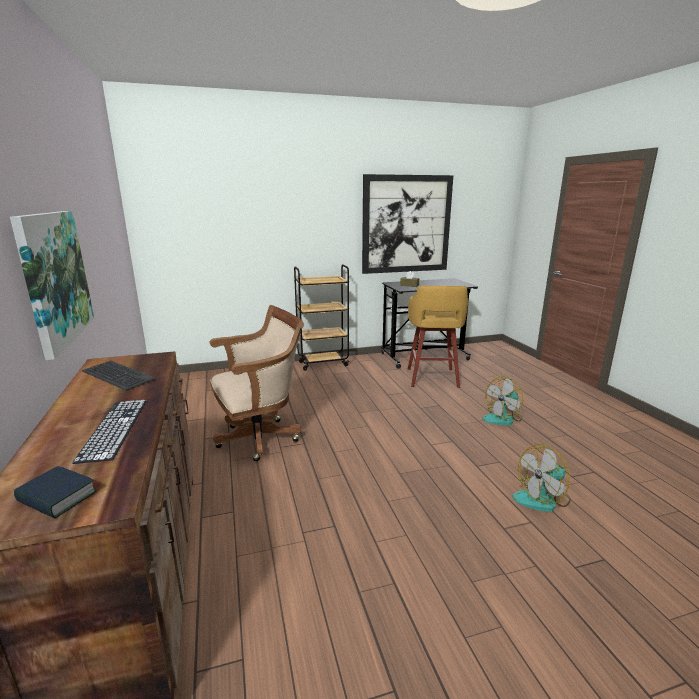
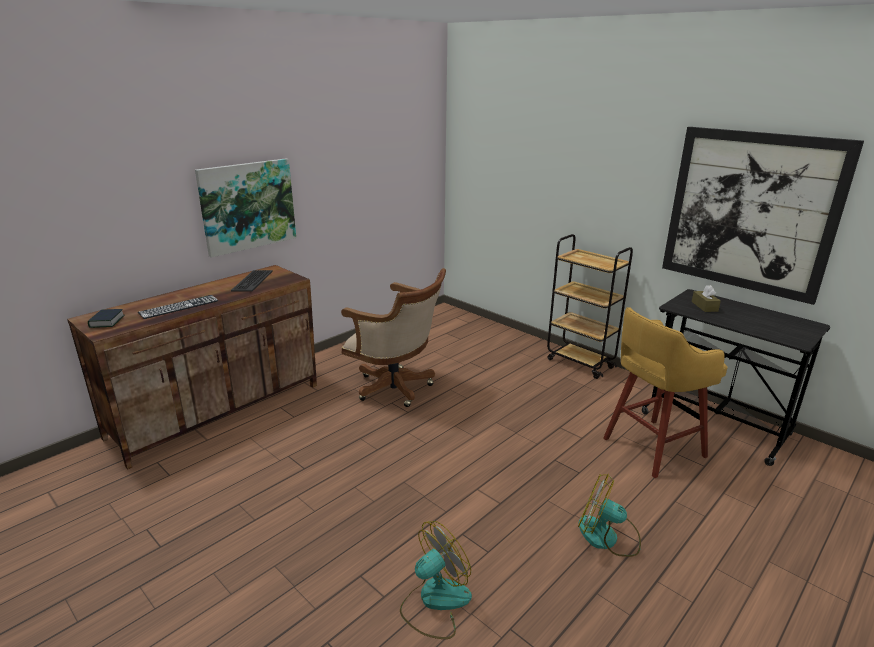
camera: 60 degrees right, 5 degrees up
fan [513,444,571,512] -> fan turned 105 degrees clockwise [400,521,472,639]

